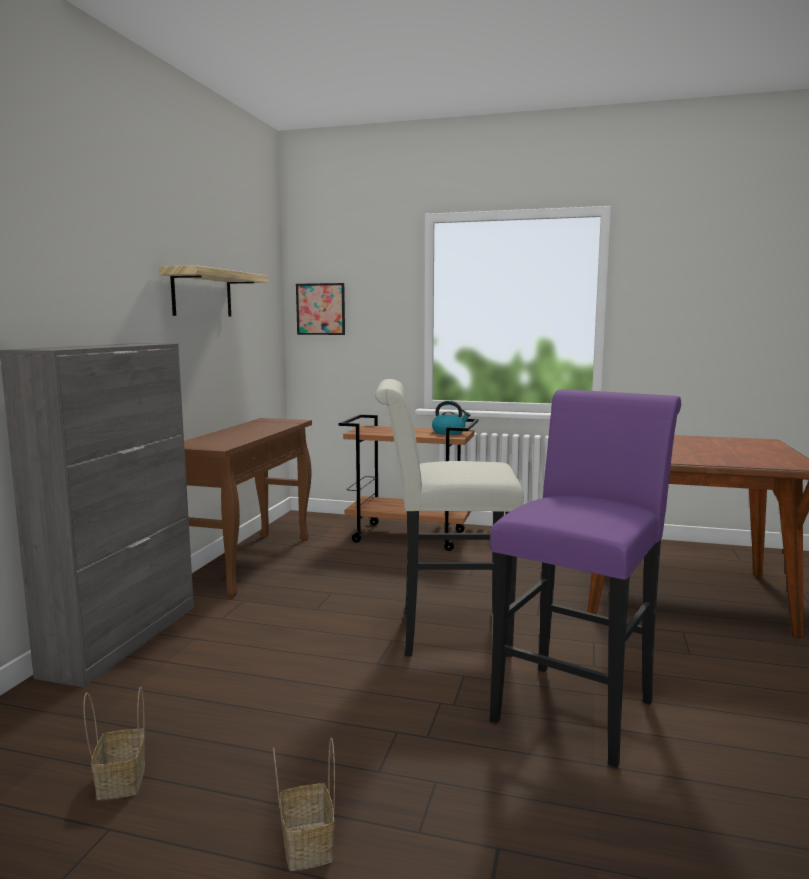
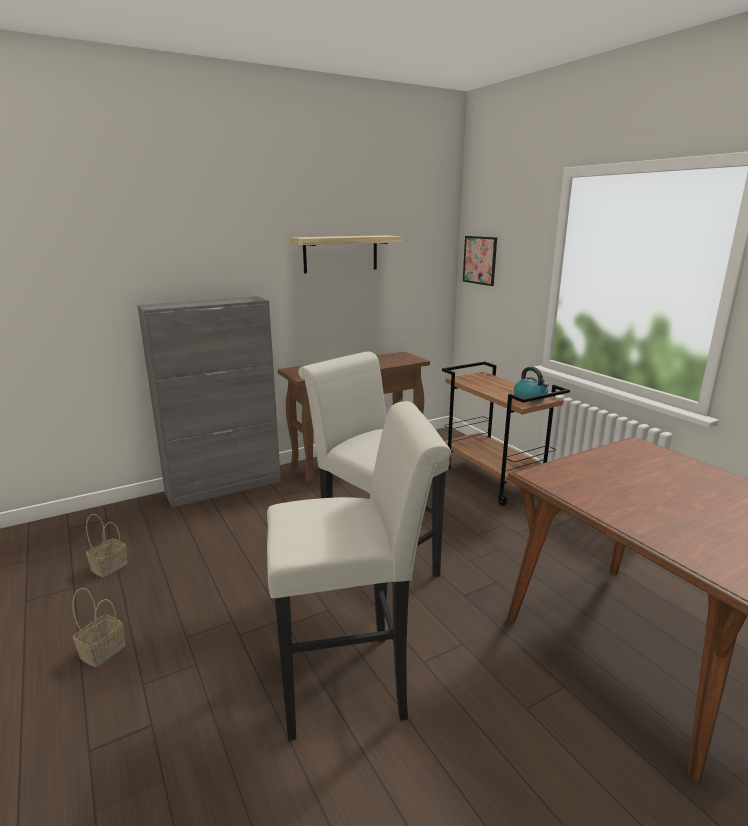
camera: 45 degrees right, 10 degrees up
purple stool [490,389,681,768] -> white stool [267,401,451,741]

